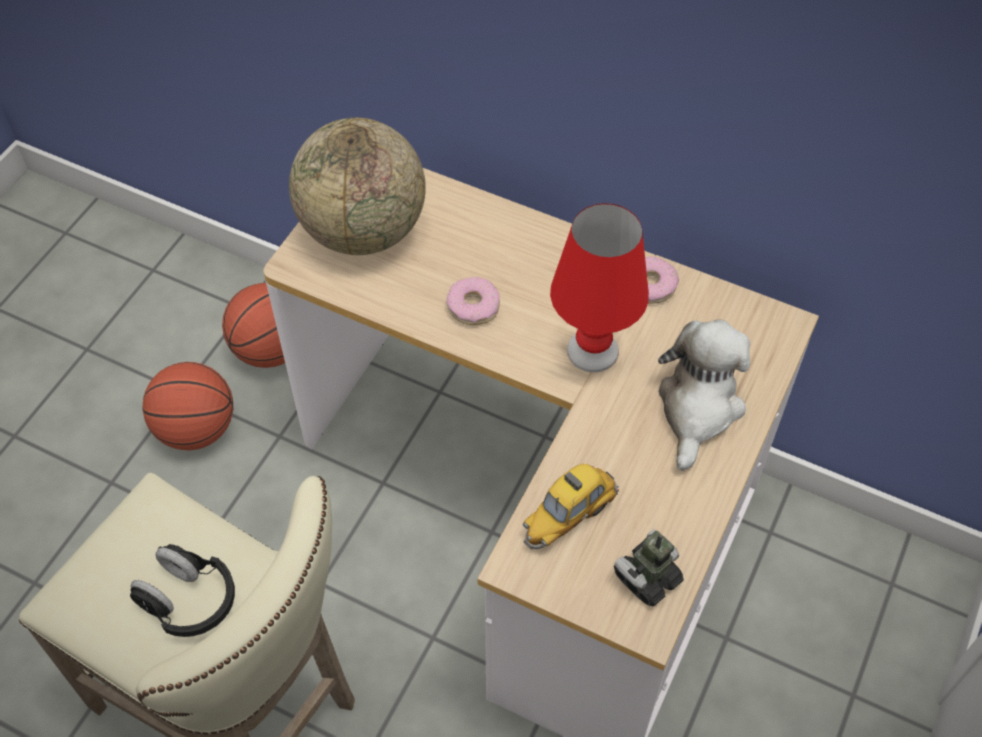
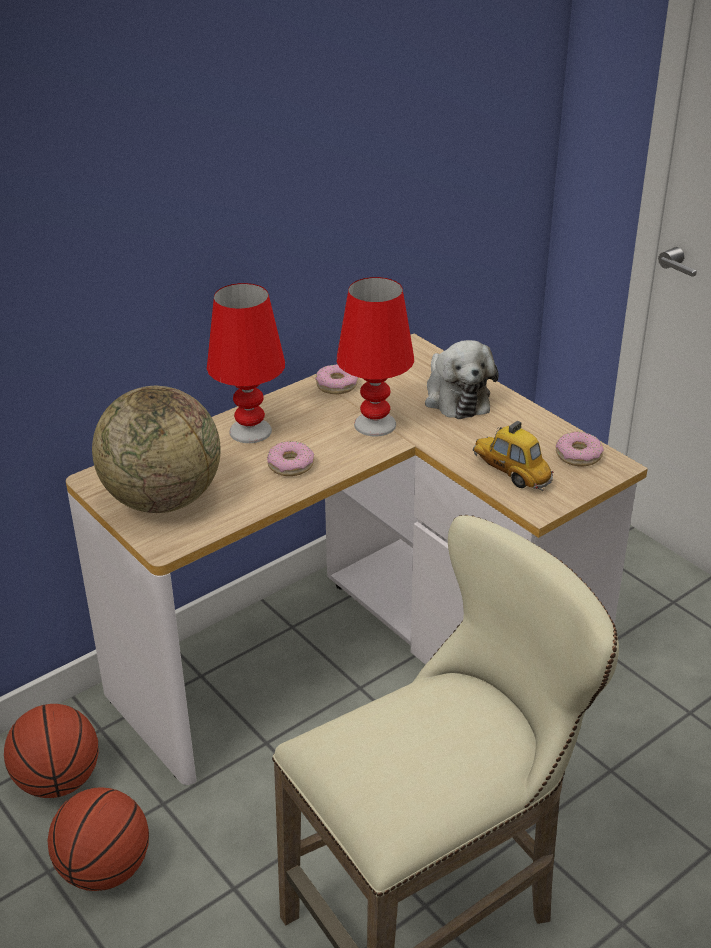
camera: 65 degrees left, 20 degrees down
black headphones [130,544,235,637] -> none
toy car [523,464,619,550] -> toy car turned 150 degrees clockwise [473,421,554,491]
toy robot [614,529,684,606] -> donut [556,431,604,466]
plush toy [658,320,750,471] -> plush toy turned 150 degrees counterclockwise [425,340,498,419]
none -> red table lamp [207,283,285,443]

